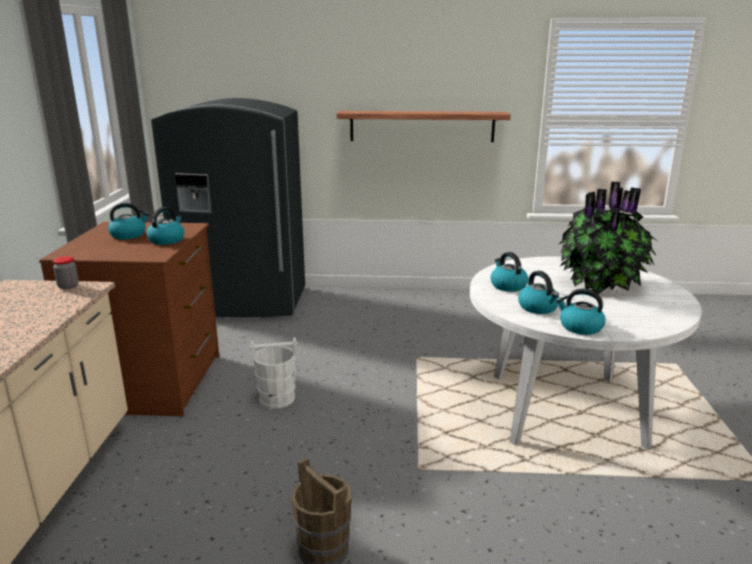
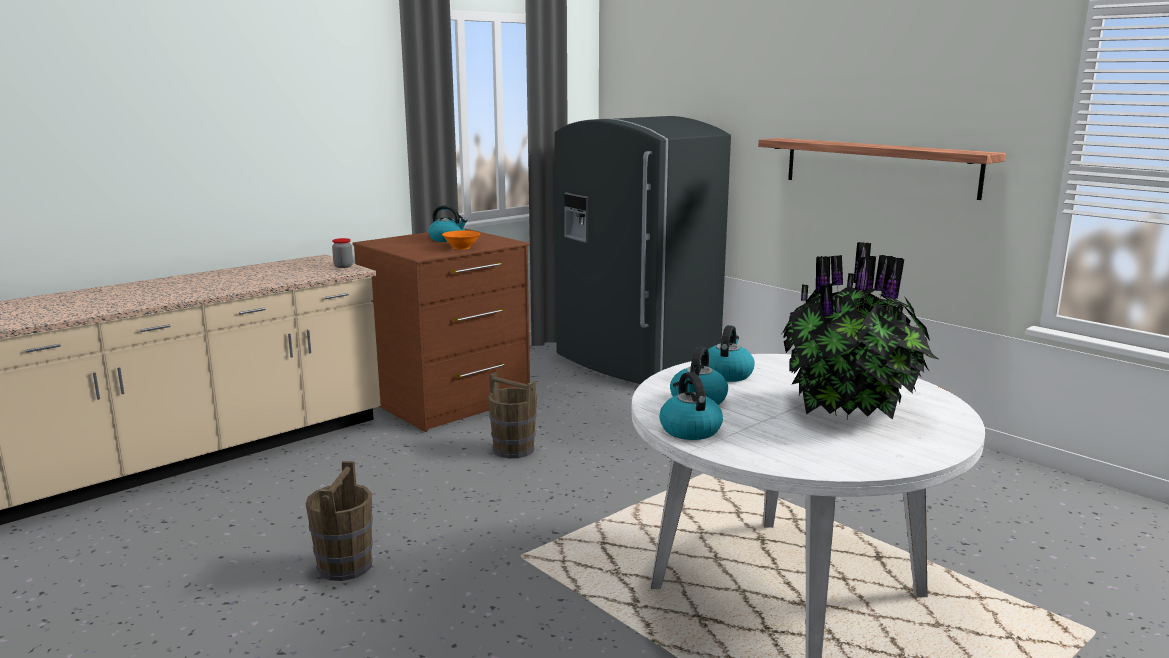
camera: 45 degrees right, 5 degrees down
kettle [147,207,184,245] -> orange bowl [442,231,480,250]
white bucket [250,337,298,409] -> brown bucket [488,372,537,458]

